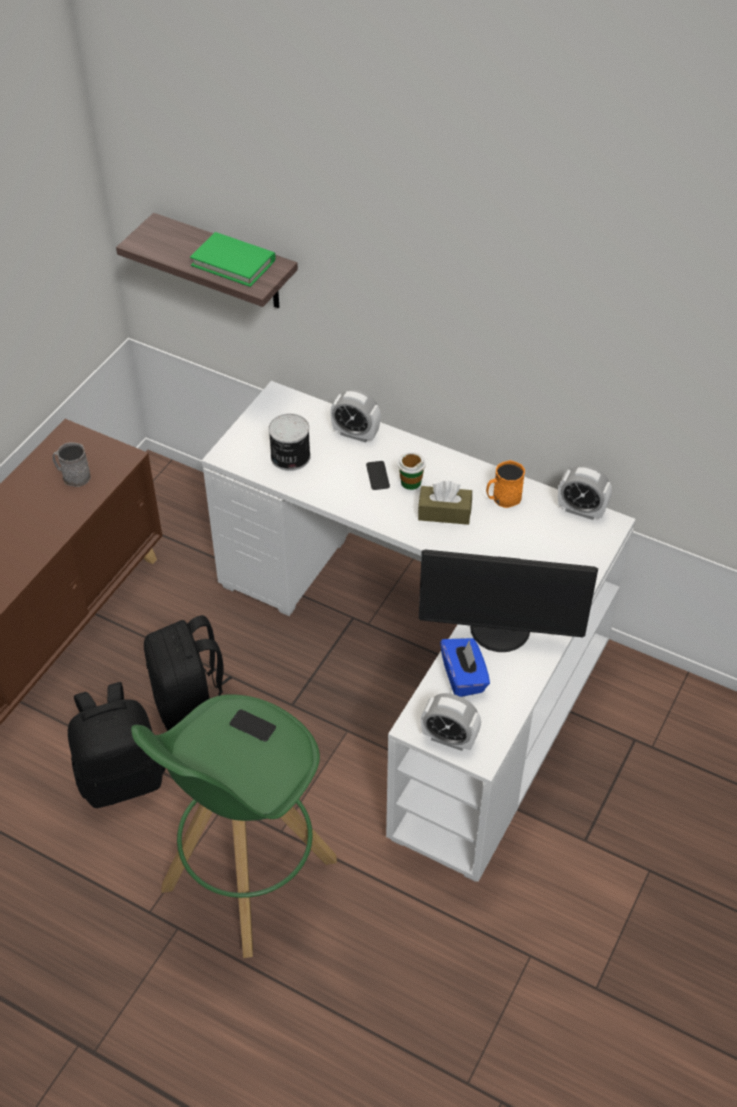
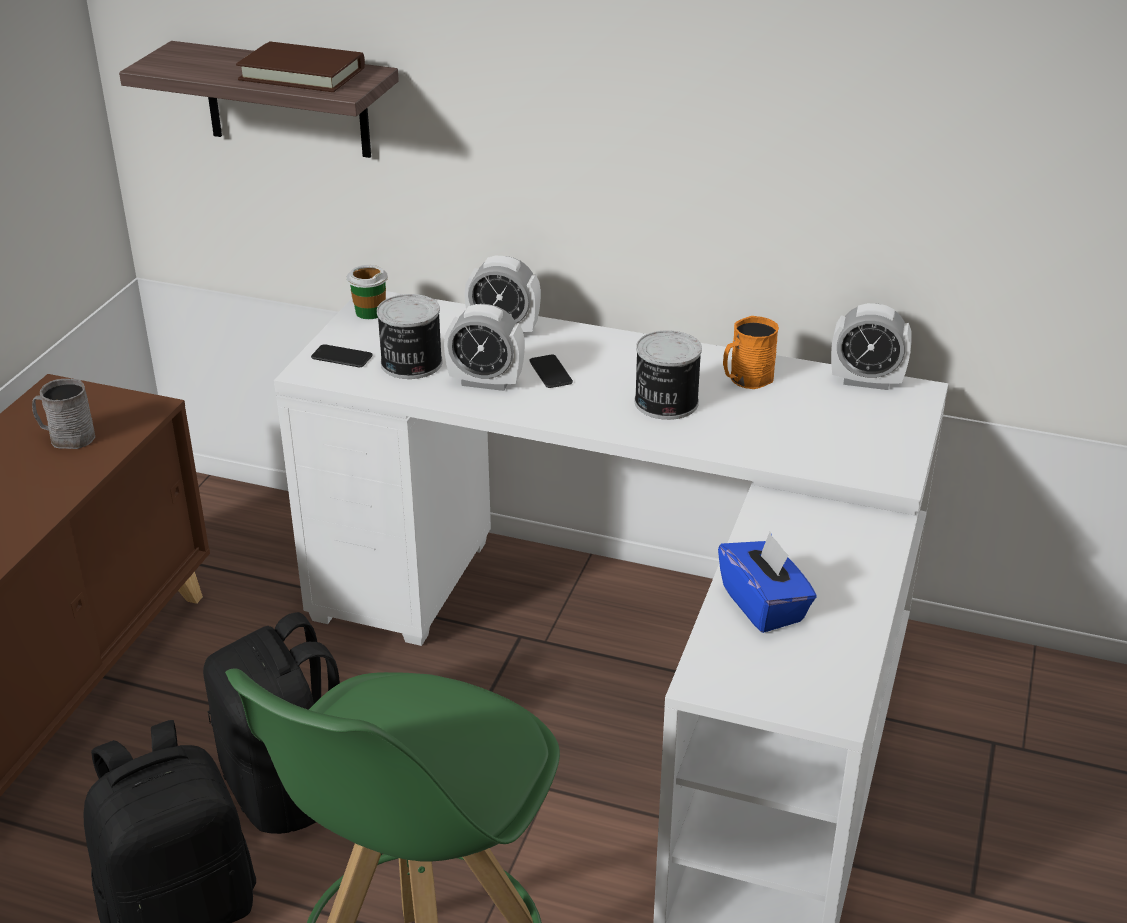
camera: 10 degrees left, 15 degrees down
green book [190,232,276,287] -> brown book [236,42,365,92]
phone [230,709,276,742] -> phone moved to [311,344,373,367]
cup [397,452,426,490] -> cup moved to [347,265,388,319]
brown tissue box [418,481,472,525] -> can [635,330,702,420]
monitor [419,549,598,652] -> none
alarm clock [421,693,481,751] -> alarm clock moved to [444,304,525,391]

